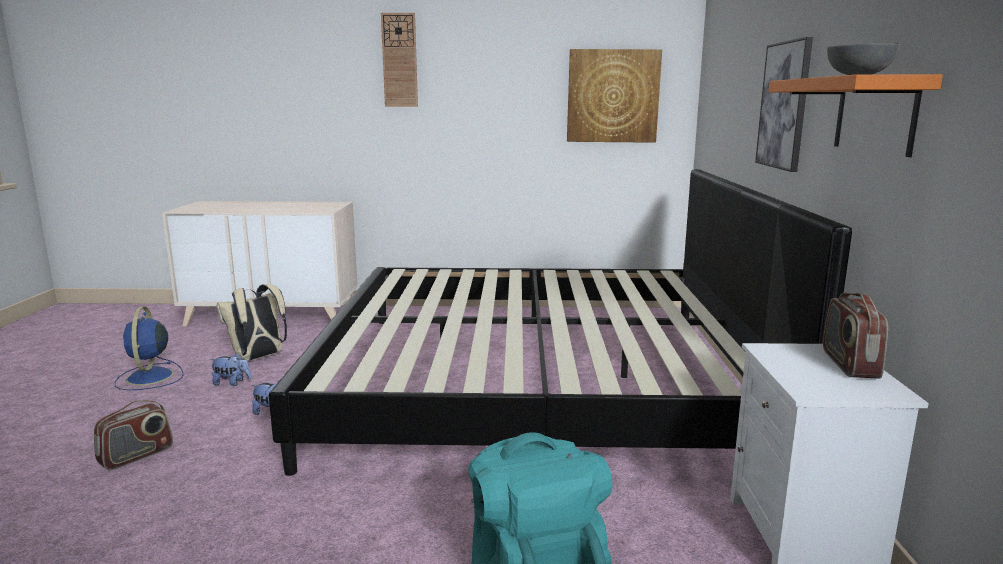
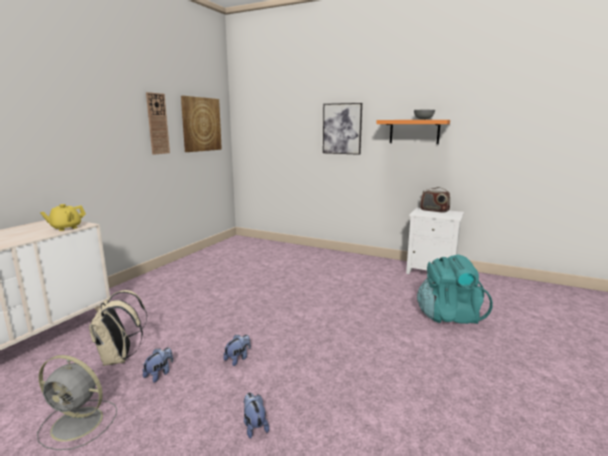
camera: 65 degrees left, 0 degrees up
radio [94,400,173,470] -> plush toy [244,392,269,439]
blue fan [115,306,184,390] -> grey fan [37,355,117,450]
bed [269,169,852,476] -> none
wall clock [381,13,418,107] -> wall clock moved to [146,92,170,155]
none -> yellow teapot [40,204,86,231]

